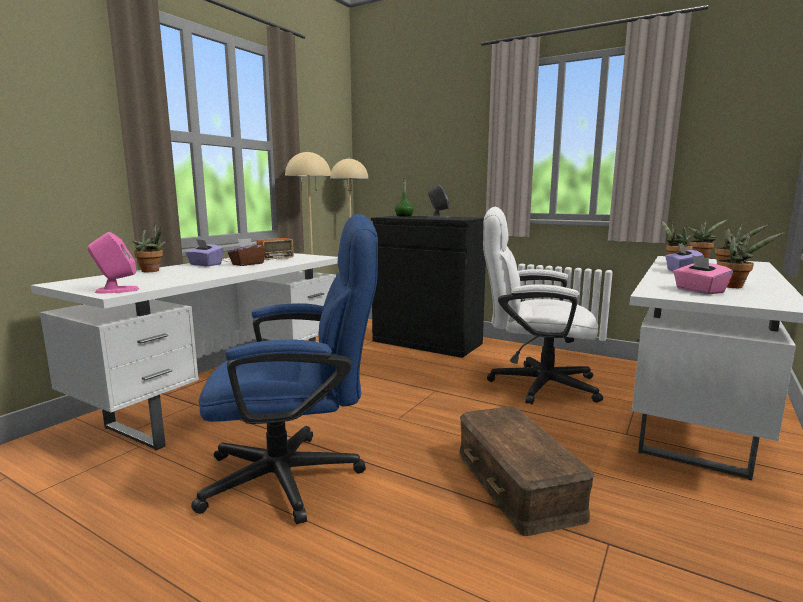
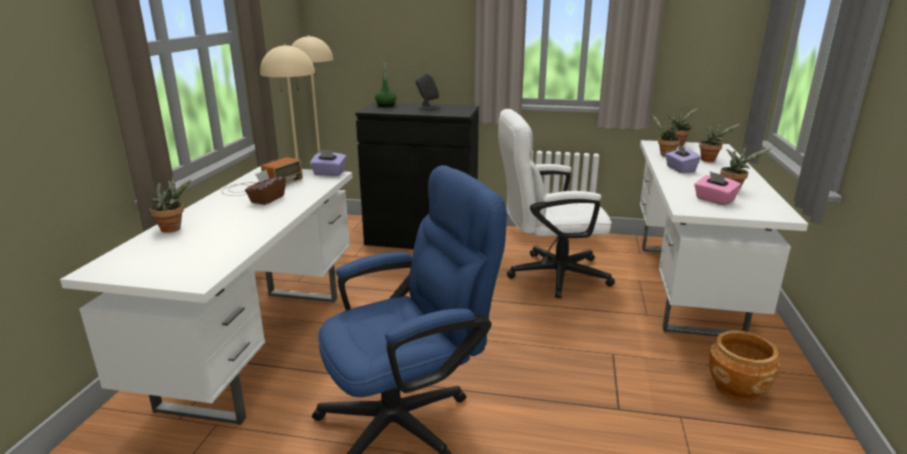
camera: 20 degrees left, 10 degrees up
pink speaker [88,232,139,293] -> none
purple tissue box [185,239,223,266] -> purple tissue box moved to [310,149,346,176]
brown storage box [459,406,595,536] -> none
none -> brown planter [709,330,780,403]

